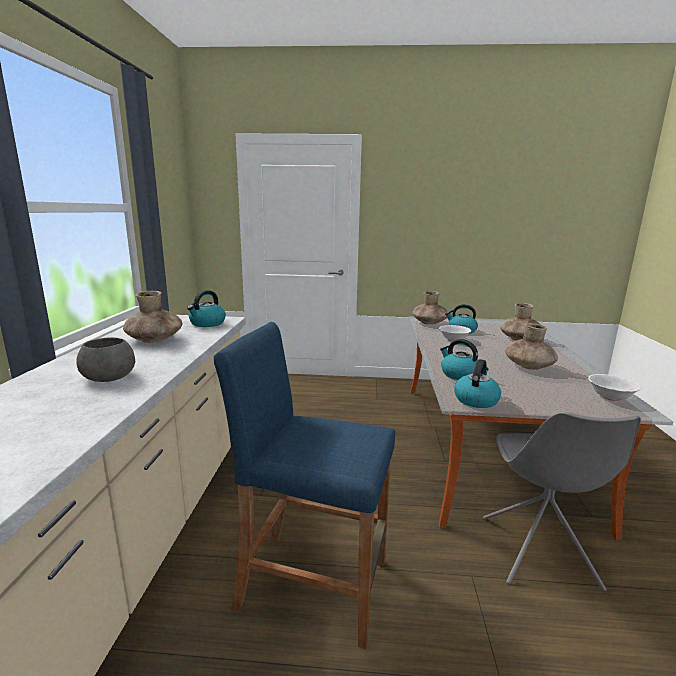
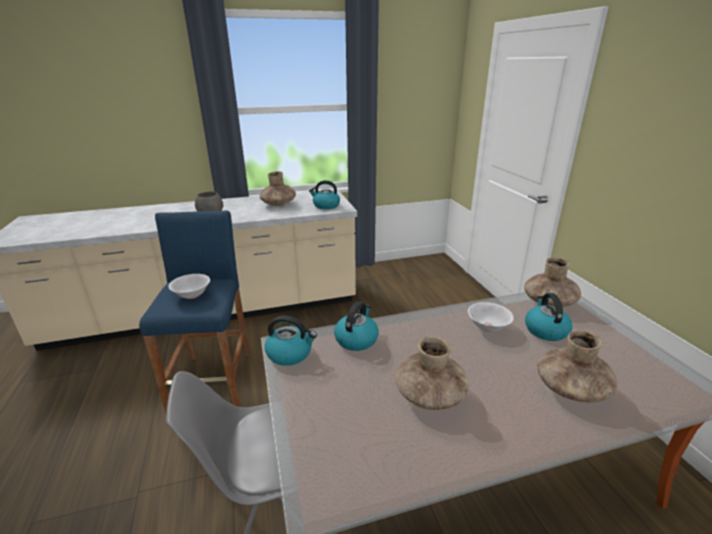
camera: 70 degrees right, 10 degrees up
white bowl [588,374,641,401] -> white bowl moved to [169,274,210,299]

